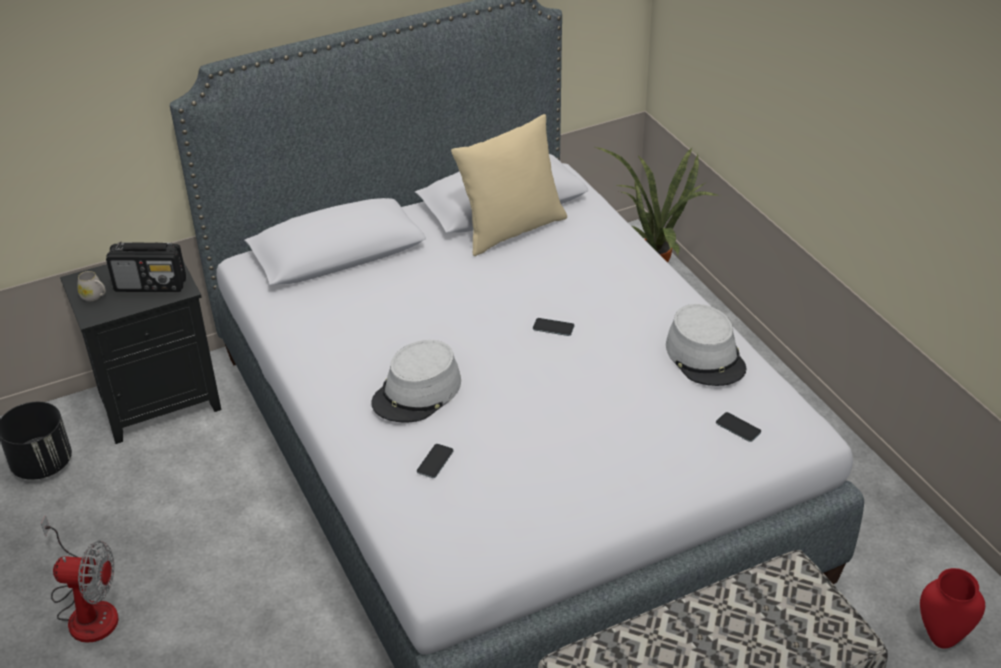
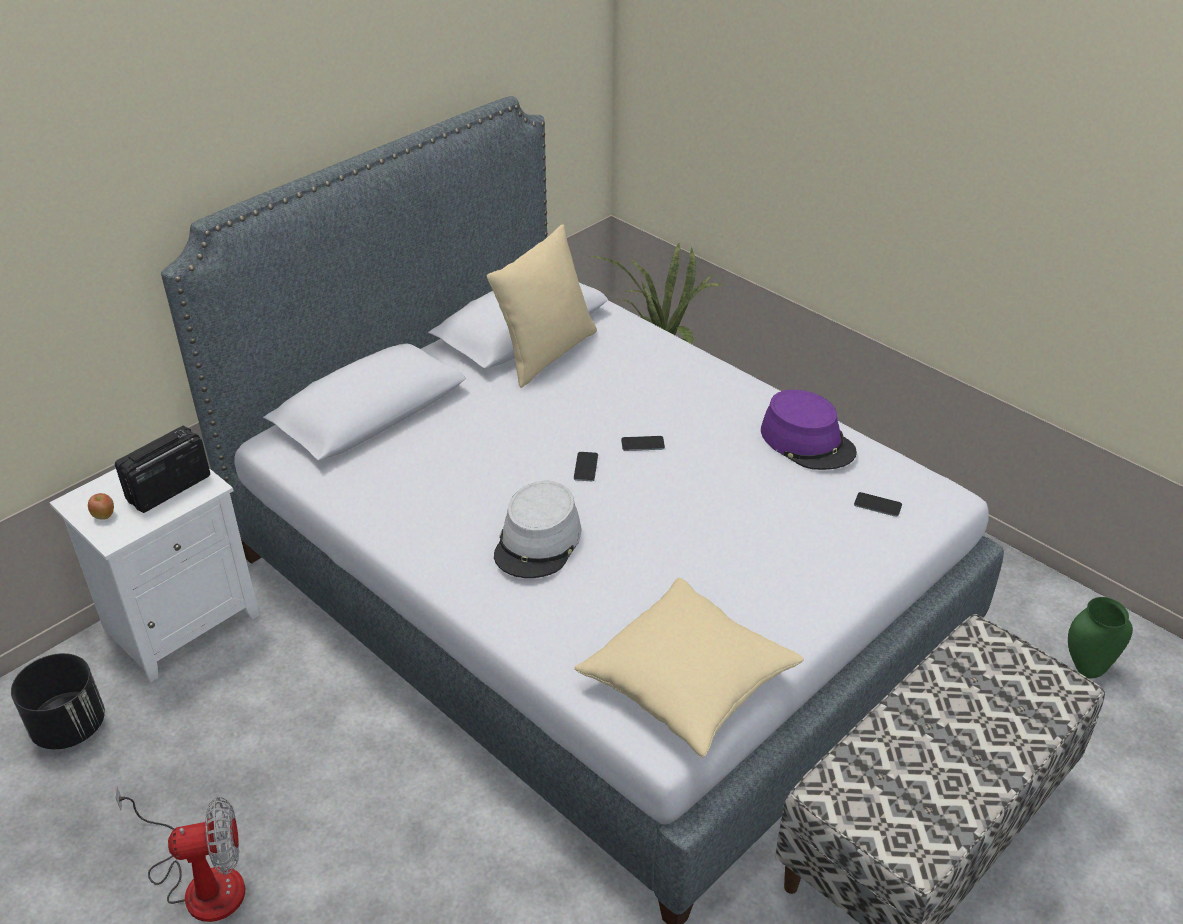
camera: 20 degrees left, 0 degrees up
black nightstand [60,261,222,444] -> white nightstand [49,468,259,682]
white mug [78,271,106,301] -> apple [88,493,114,520]
radio [106,242,186,292] -> radio turned 150 degrees clockwise [115,426,210,513]
phone [417,444,453,478] -> phone moved to [574,452,598,481]
grey hat [666,304,747,386] -> purple hat [761,390,857,470]
red vase [920,568,985,649] -> green vase [1068,597,1133,679]
none -> beige pillow [574,578,804,757]

